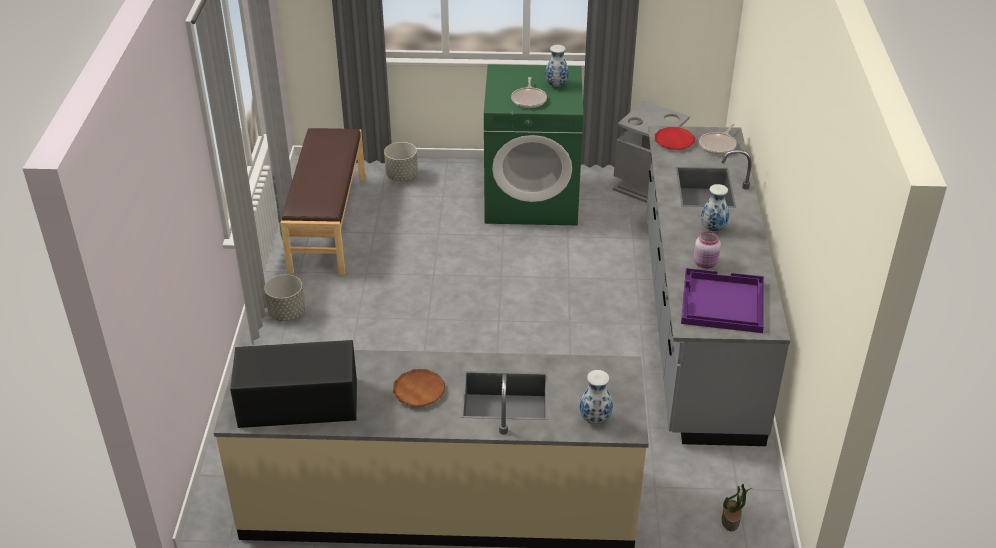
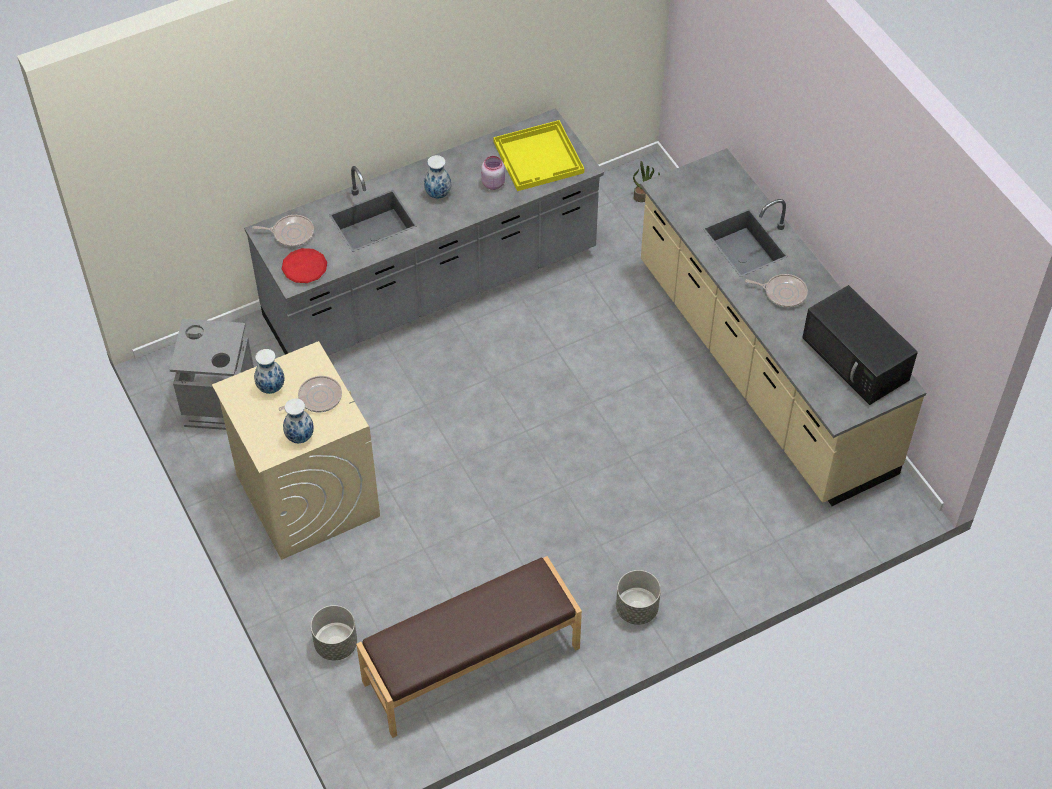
camera: 120 degrees left, 15 degrees up
brown plate [393,369,445,406] -> frying pan [745,274,808,308]
green washing machine [484,64,583,226] -> beige washing machine [212,341,380,560]
vase [580,370,613,424] -> vase moved to [283,398,314,443]
purple tray [681,268,764,333] -> yellow tray [493,120,584,191]

